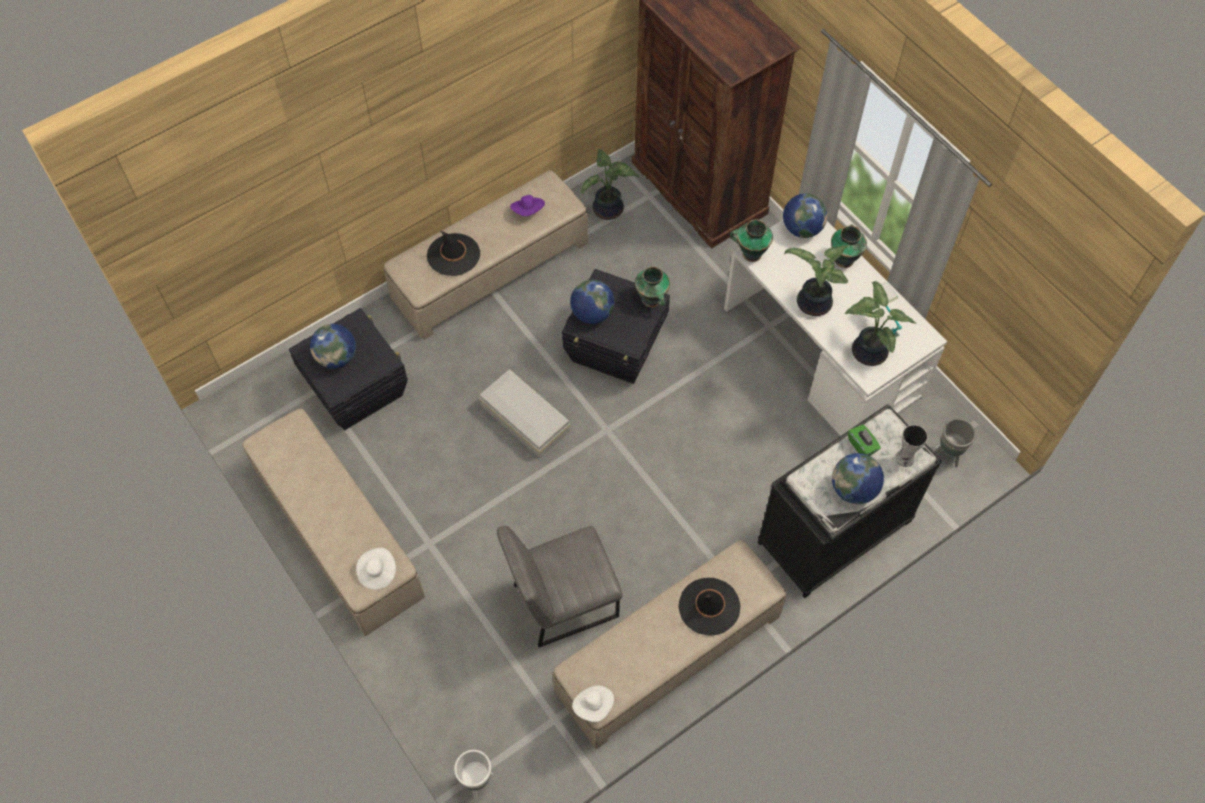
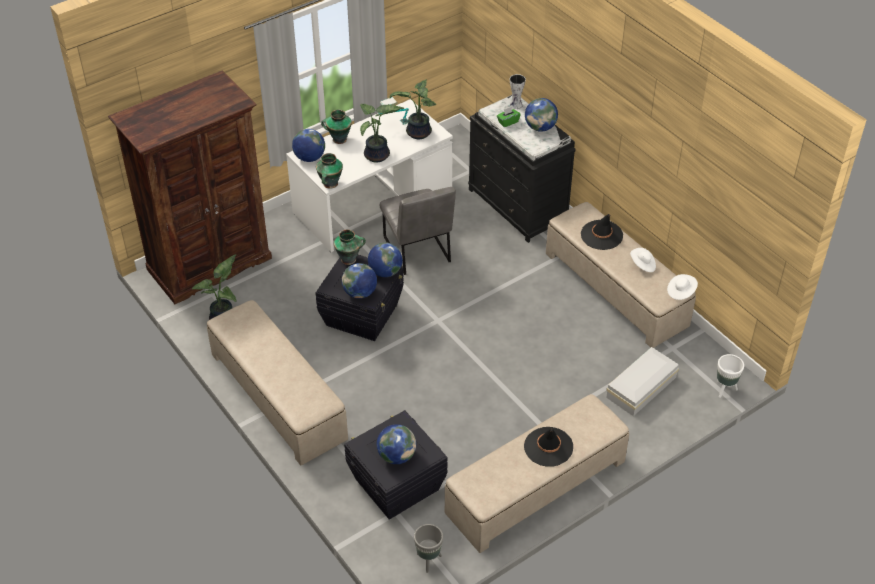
camera: 90 degrees left, 15 degrees down
white hat [356,548,396,589] -> white hat moved to [630,248,656,272]
black hat [427,231,480,276] -> black hat moved to [524,427,573,466]
white storage box [479,369,571,458] -> white storage box moved to [606,347,679,416]
grey chair [497,525,623,647] -> grey chair moved to [380,187,456,275]
purple hat [510,195,545,216] -> none
grey planter [934,418,976,467] -> grey planter moved to [414,524,443,573]
none -> globe [368,243,403,277]

